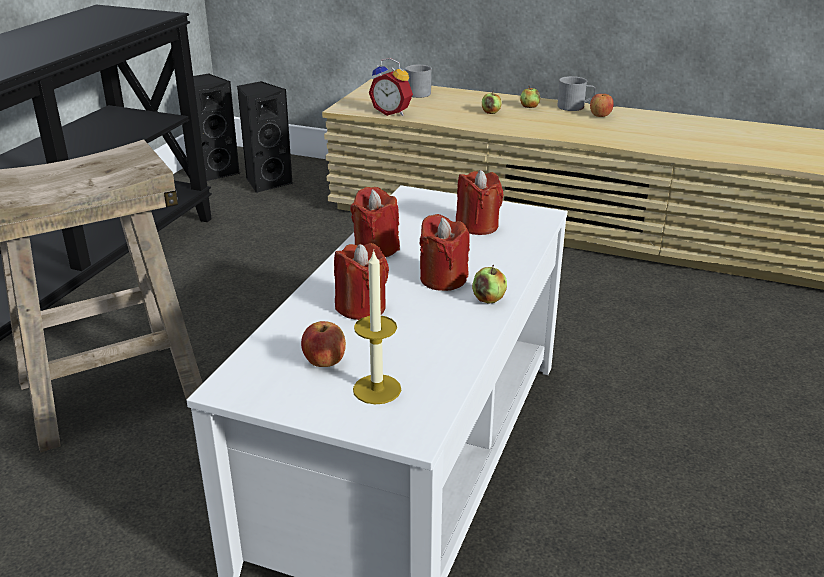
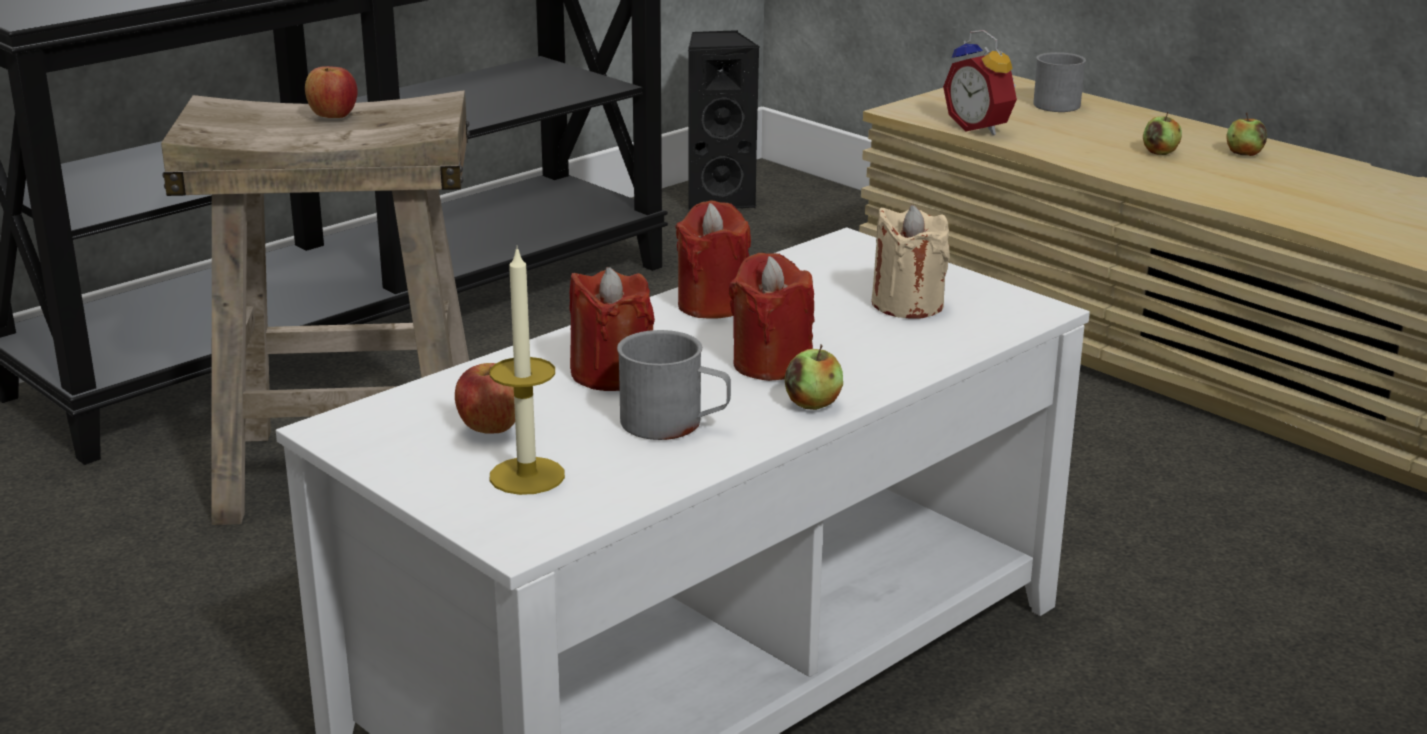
camera: 25 degrees right, 5 degrees down
black speaker [237,81,293,193] -> none
red candle [456,170,504,235] -> beige candle [871,205,950,319]
grey mug [557,76,596,111] -> grey mug moved to [617,330,731,440]
apple [590,94,614,117] -> apple moved to [305,66,358,118]

